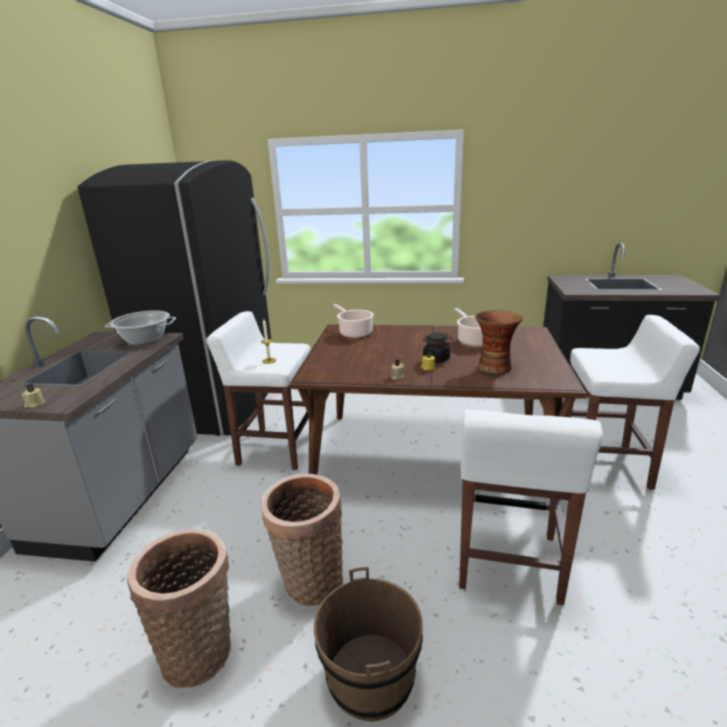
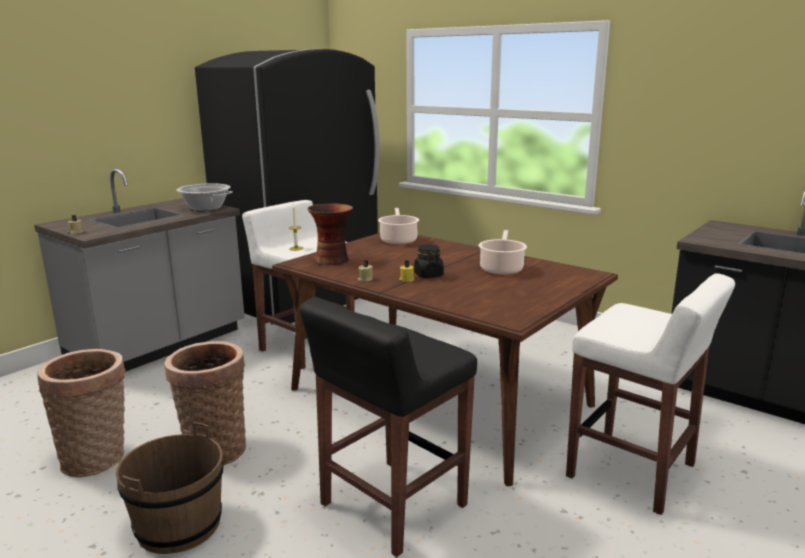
camera: 30 degrees right, 5 degrees down
white stool [459,410,603,605] -> black stool [299,297,477,557]
vase [475,310,523,374] -> vase moved to [307,203,353,265]

